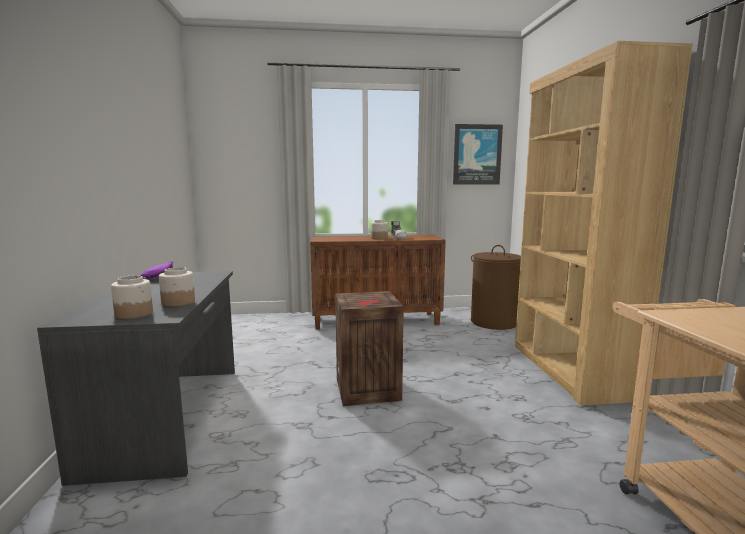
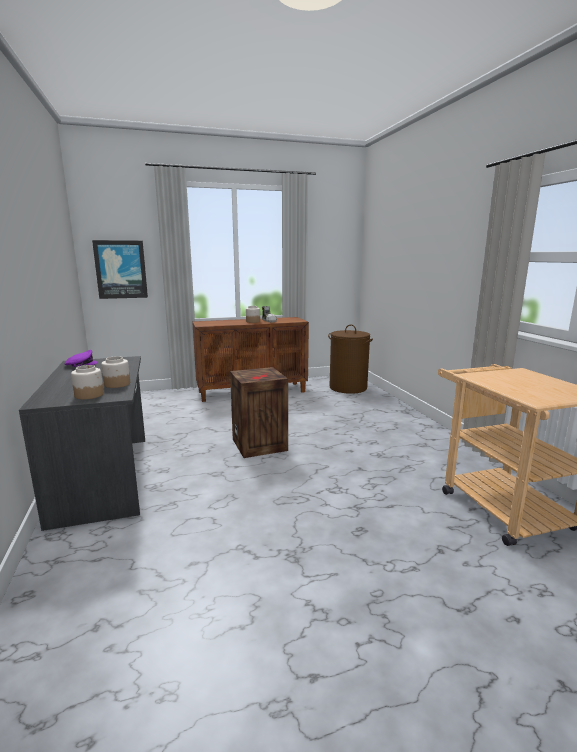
camera: 10 degrees left, 5 degrees up
picture [453,124,503,185] -> picture moved to [92,240,148,299]
brown bookcase [515,41,693,406] -> none

